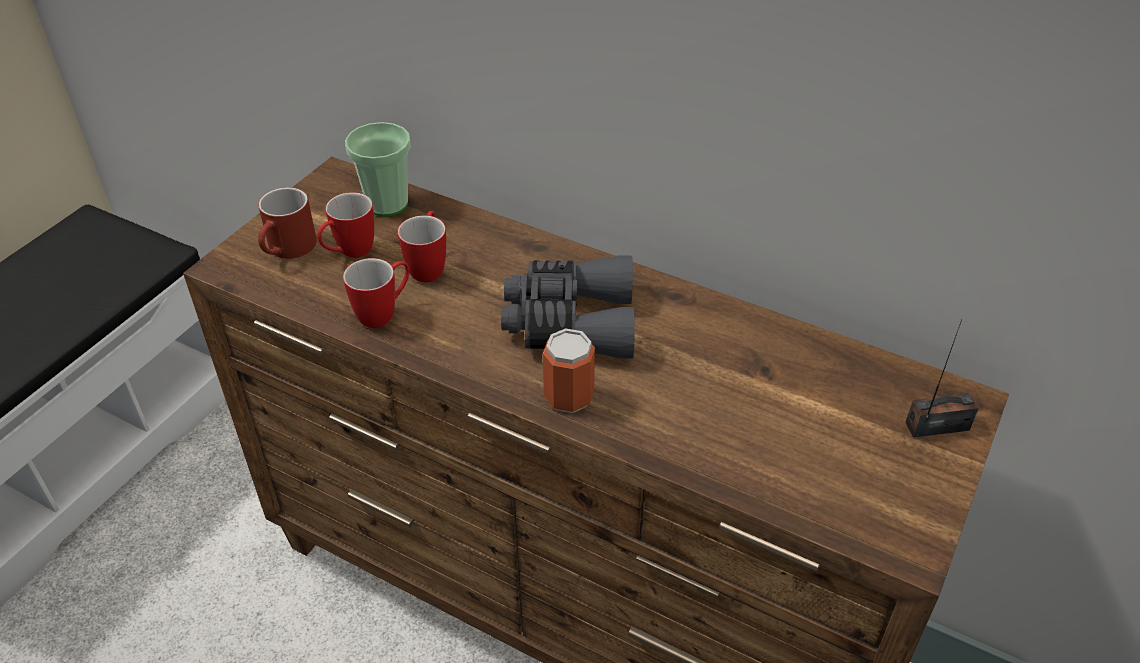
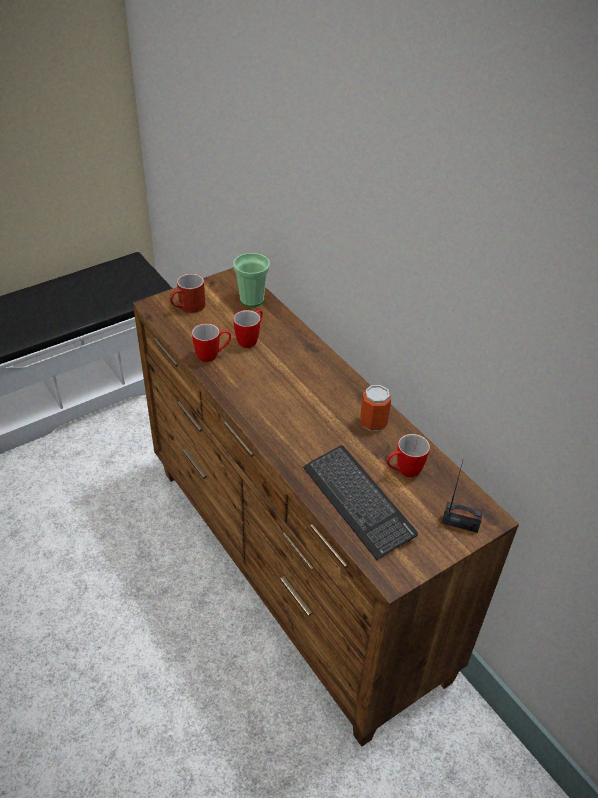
camera: 25 degrees right, 0 degrees up
mug [317,192,374,258] -> mug moved to [387,434,430,477]
grey binoculars [501,255,635,359] -> none
can [543,328,595,413] -> can moved to [360,385,391,431]
none -> keyboard [303,445,418,560]

